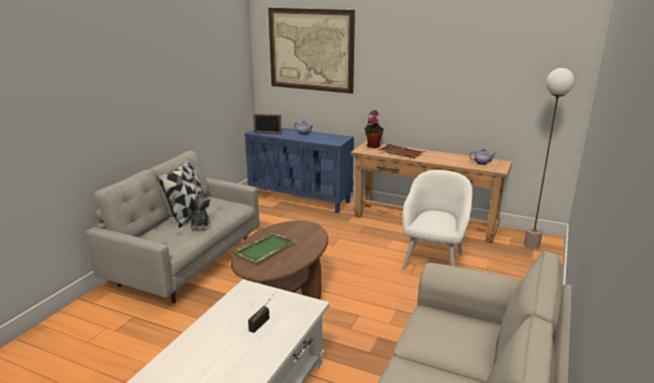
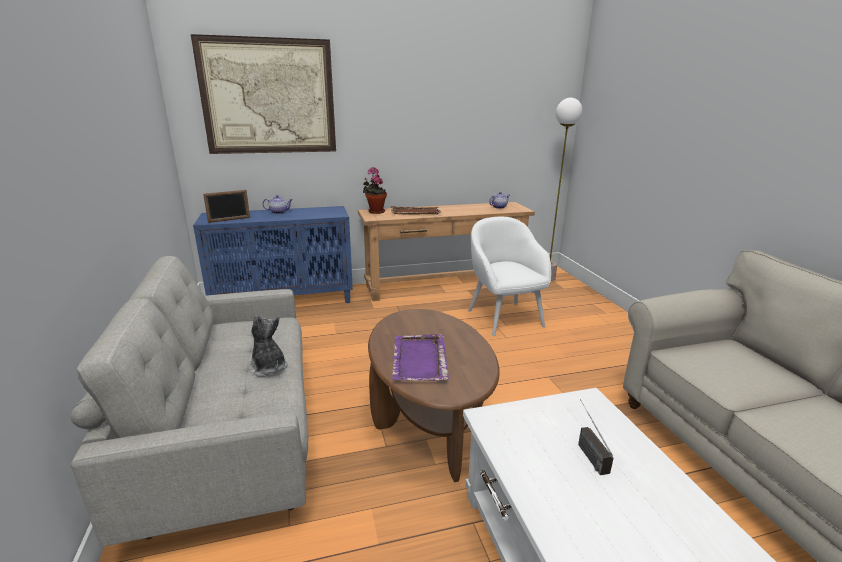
camera: 40 degrees left, 0 degrees up
pillow [157,159,209,228] -> none
green tray [233,232,296,263] -> purple tray [392,334,449,381]

